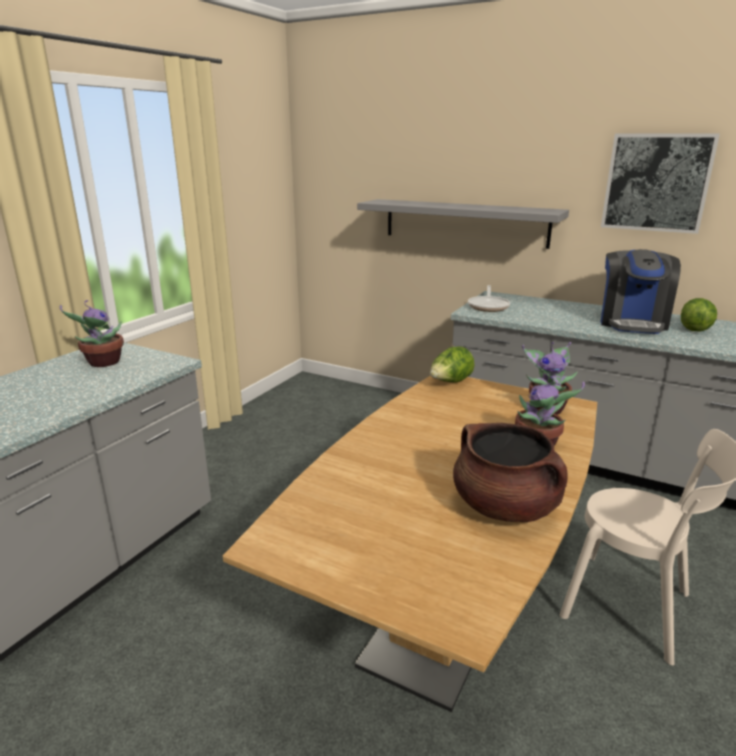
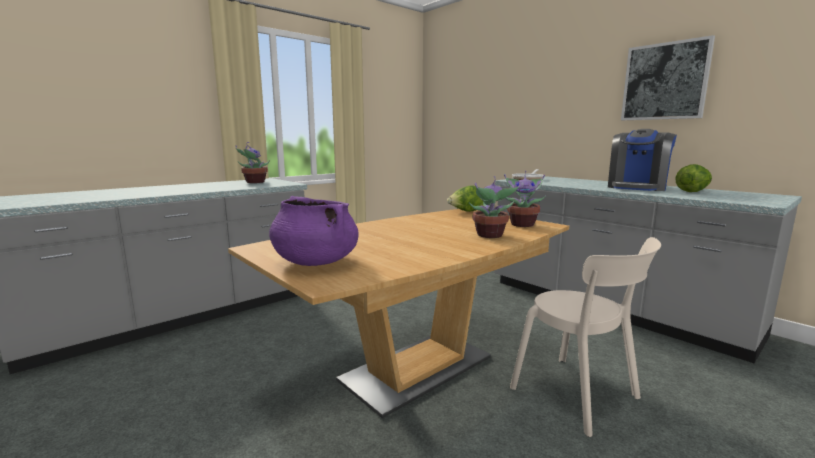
camera: 20 degrees right, 10 degrees down
grey shelf [357,199,569,249] -> none
brown cooking pot [453,423,568,522] -> none
none -> purple cooking pot [269,196,359,266]

